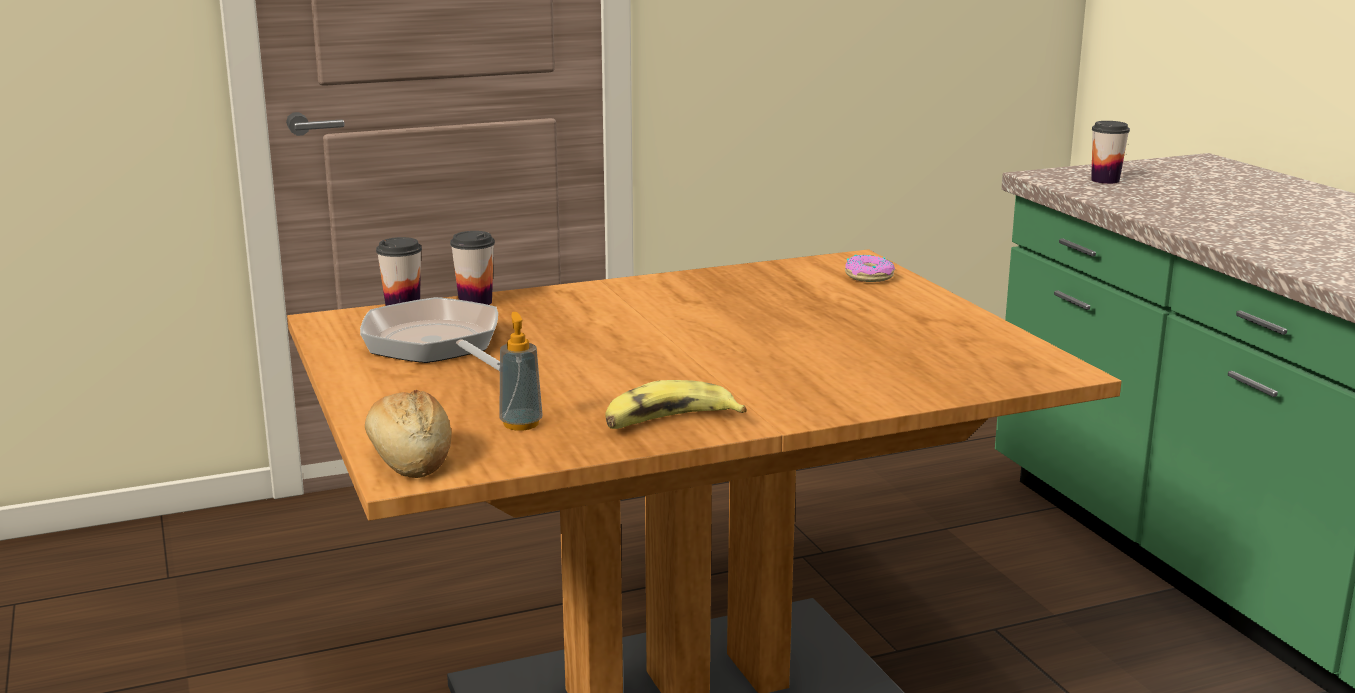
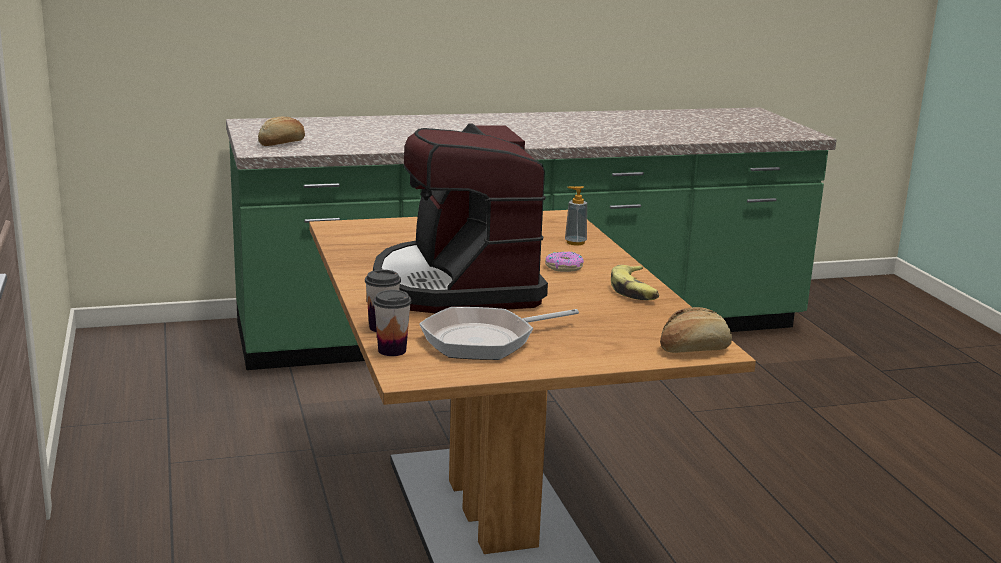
camera: 85 degrees left, 0 degrees up
soap dispenser [499,312,542,431] -> soap dispenser moved to [565,186,587,246]
donut [845,255,895,282] -> donut moved to [545,251,584,272]
cup [1091,121,1130,184] -> bread [258,117,305,146]
none -> coffee machine [373,123,548,313]

